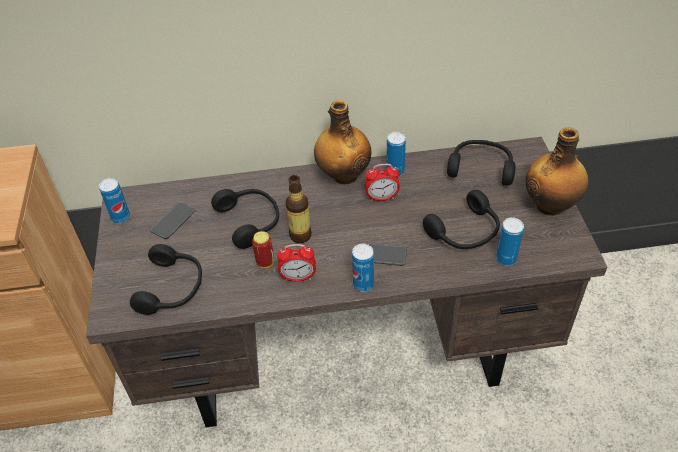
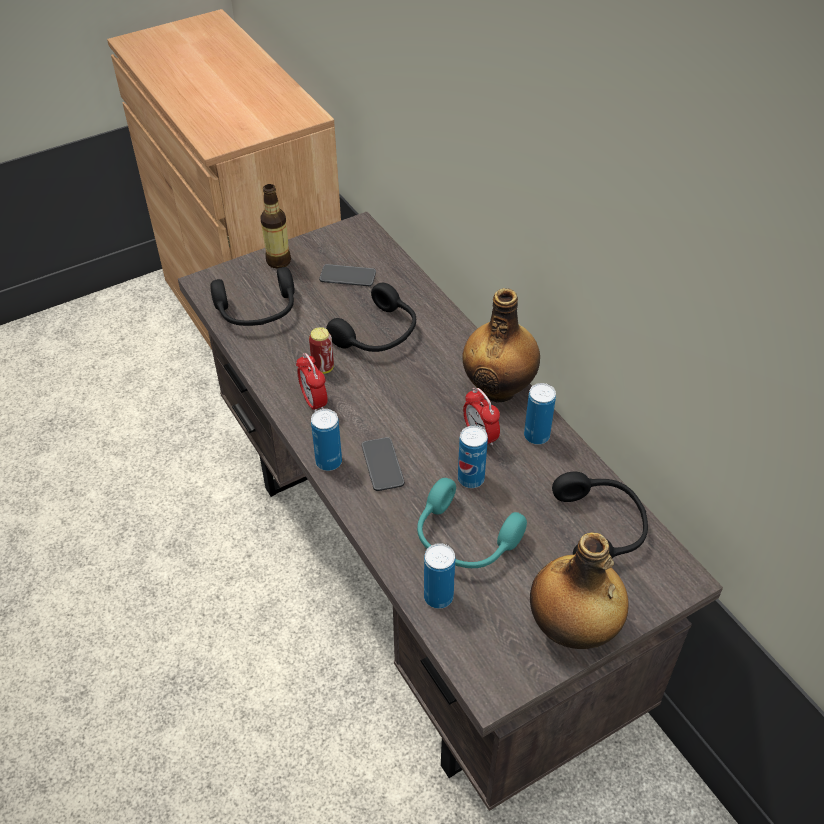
camera: 65 degrees right, 0 degrees up
can [99,178,130,223] -> can moved to [458,426,488,488]
bottle [286,175,312,243] -> bottle moved to [261,184,291,269]
black headphones [423,190,500,249] -> turquoise headphones [417,478,527,568]

